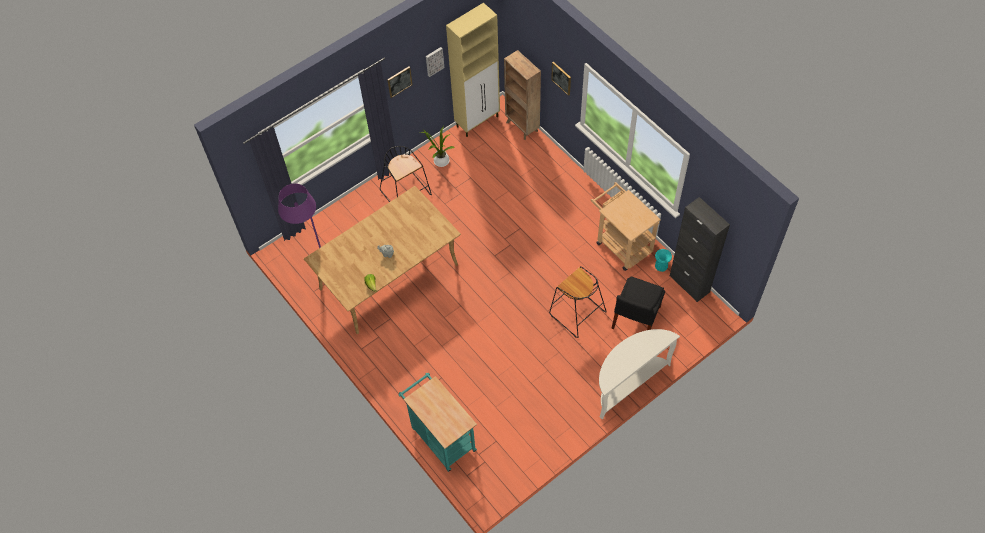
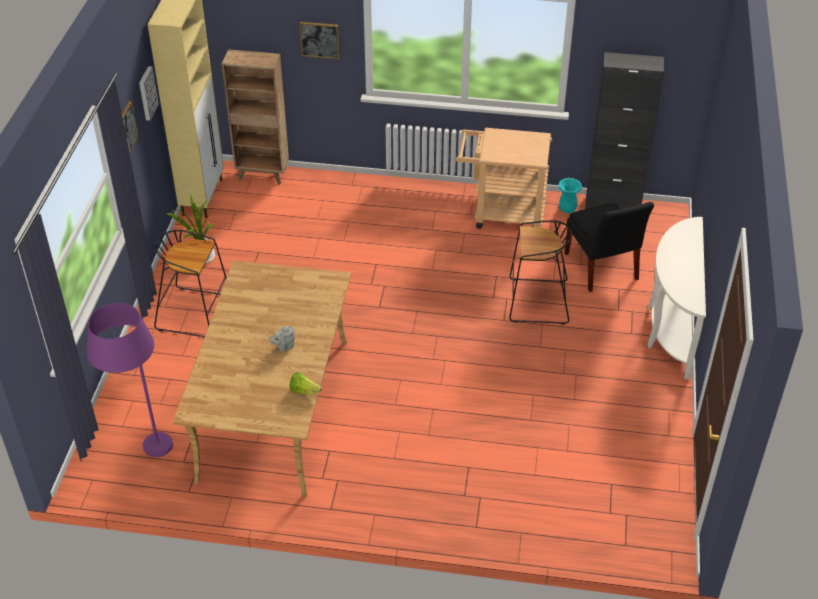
camera: 45 degrees left, 15 degrees down
turquoise cart [398,373,477,472] -> none

